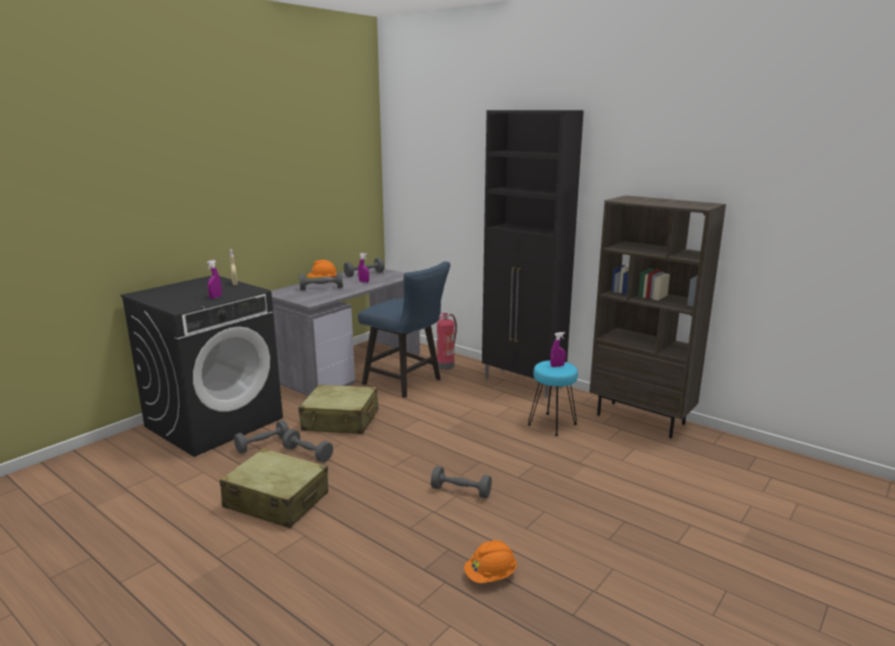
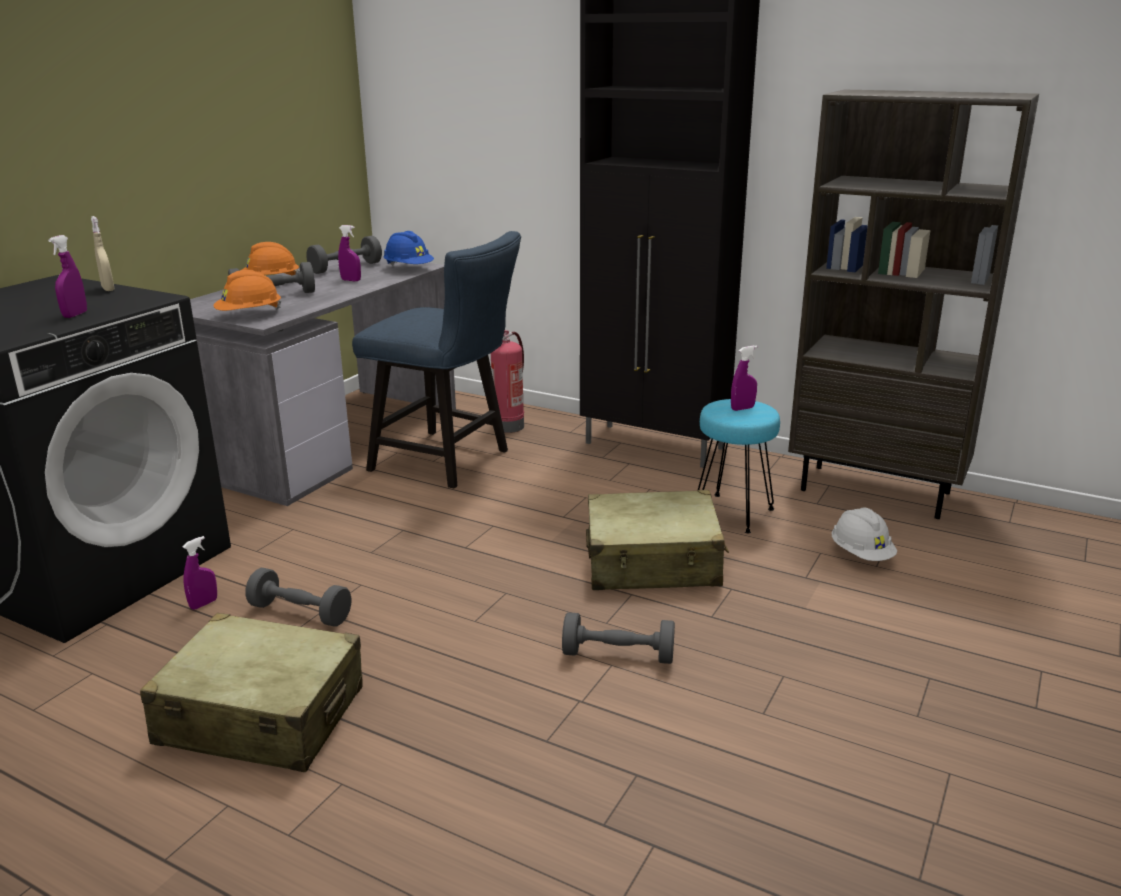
camera: 10 degrees left, 5 degrees up
grey dumbbell [234,420,289,454] -> purple spray bottle [182,536,217,610]
beige suitcase [298,385,378,434] -> beige suitcase moved to [586,490,729,590]
orange hard hat [464,540,517,583] -> orange hard hat moved to [213,270,281,311]
none -> blue hard hat [383,231,434,266]
none -> white hard hat [832,507,897,561]

